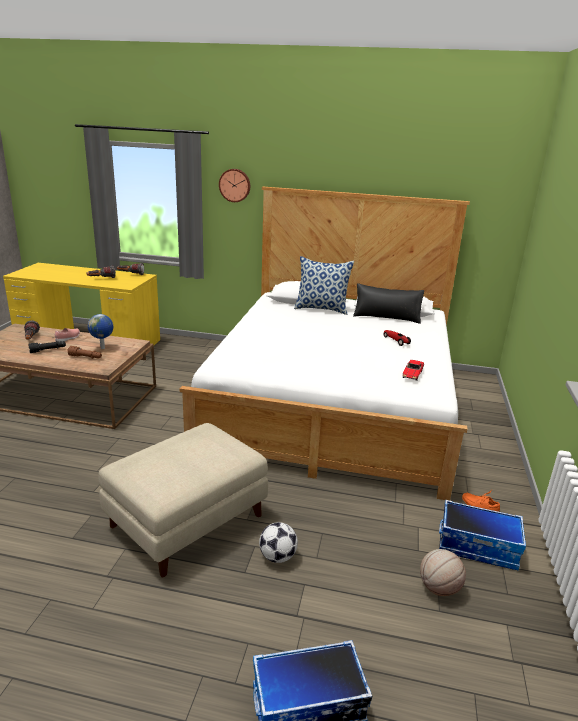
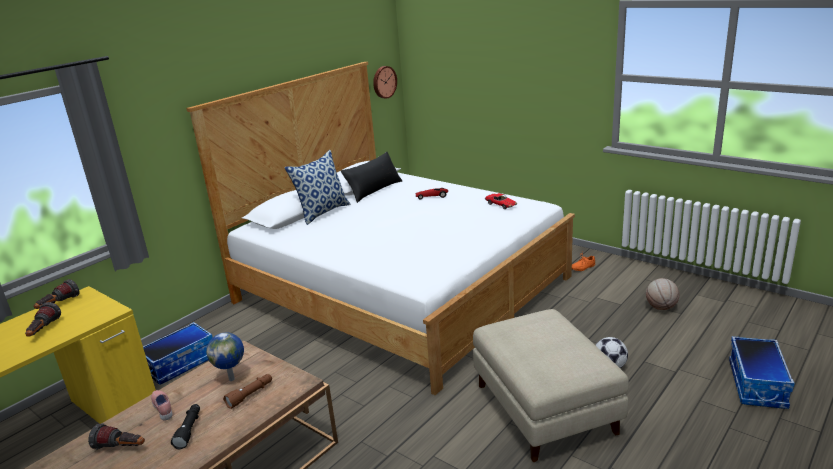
camera: 60 degrees left, 0 degrees up
wall clock [219,169,250,202] -> wall clock moved to [373,66,397,99]
storage box [439,500,526,570] -> storage box moved to [143,322,213,385]

